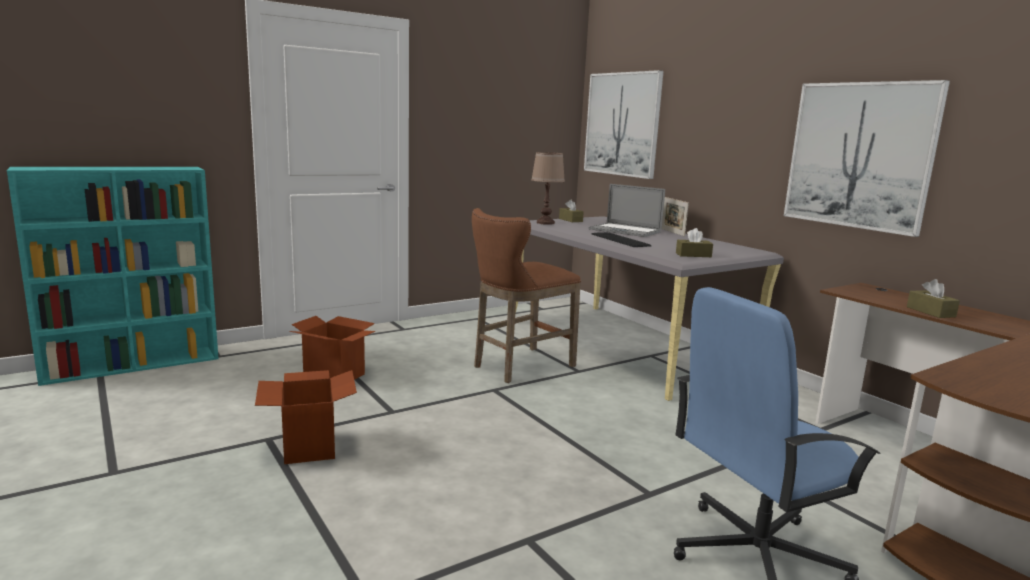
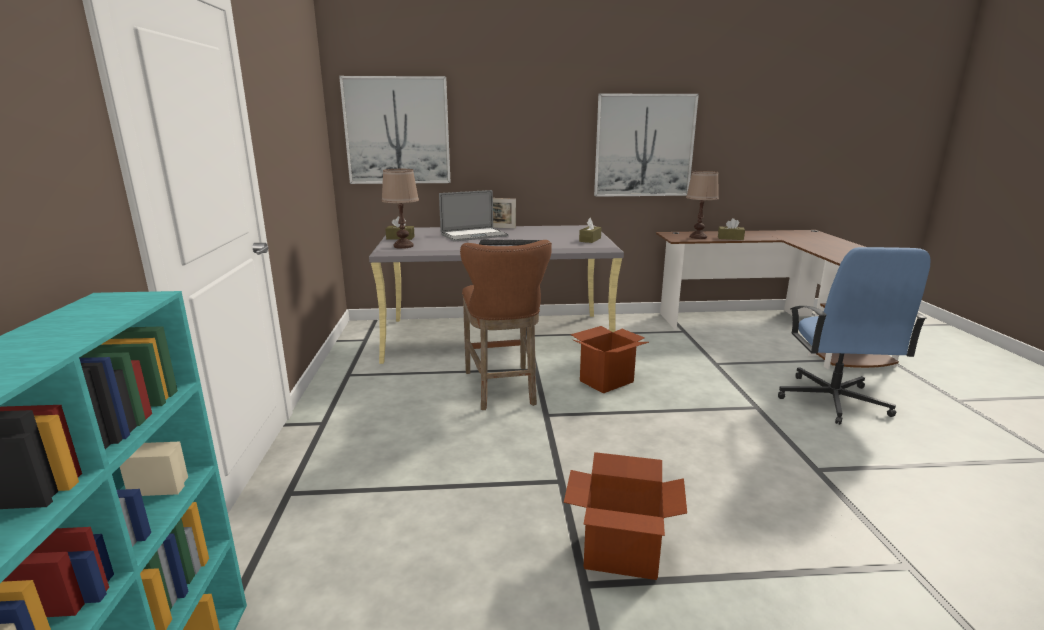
camera: 60 degrees left, 5 degrees up
cardboard box [289,316,375,380] -> cardboard box moved to [570,326,649,393]
none -> brown table lamp [686,171,719,239]

